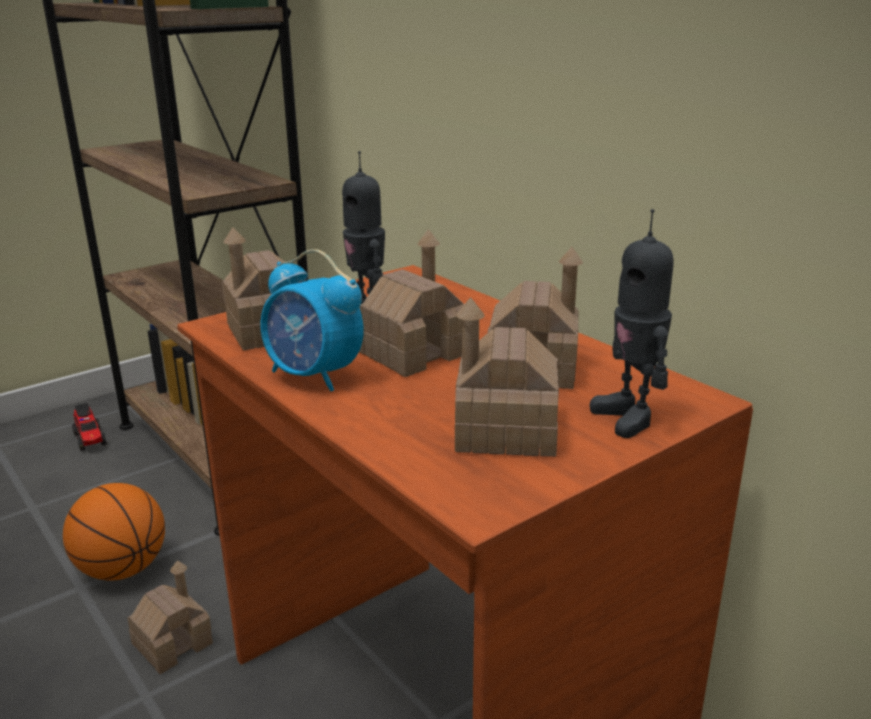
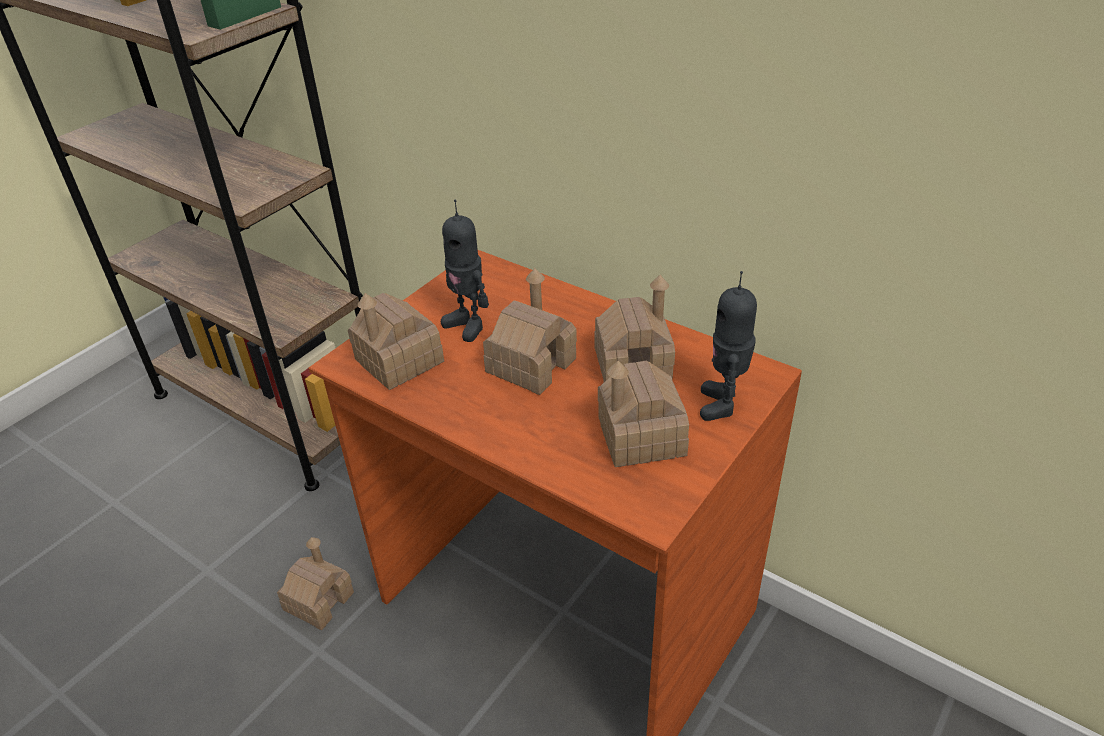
camera: 15 degrees left, 15 degrees up
basketball [63,483,165,580] -> none
toy truck [72,403,107,451] -> none
alarm clock [260,249,364,391] -> none
toy robot [590,209,673,438] -> toy robot turned 45 degrees clockwise [700,271,757,421]

